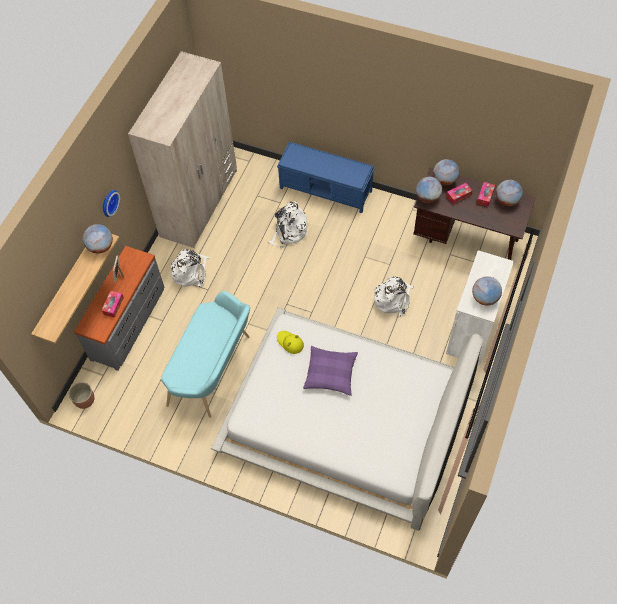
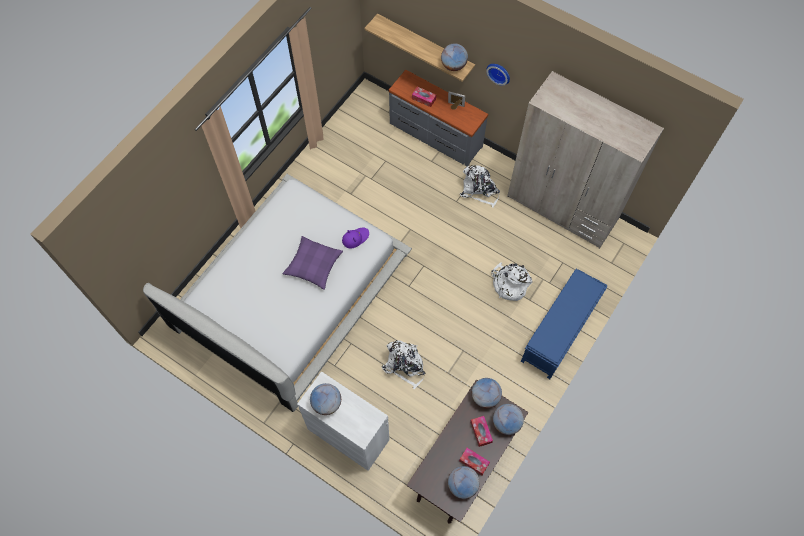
camera: 100 degrees right, 5 degrees up
planter [69,382,94,409] -> none
turquoise bench [161,291,250,418] -> none
yellow hat [277,331,304,354] -> purple hat [342,227,369,249]

